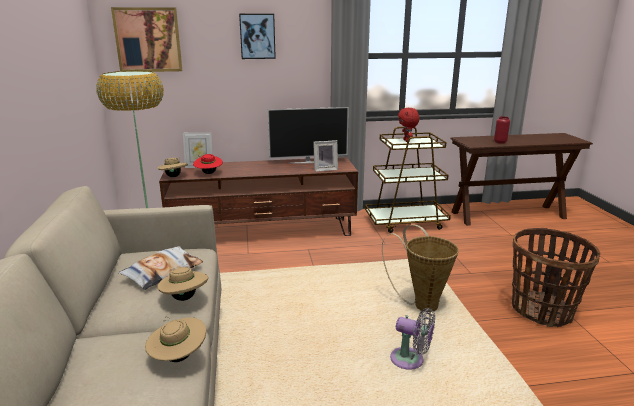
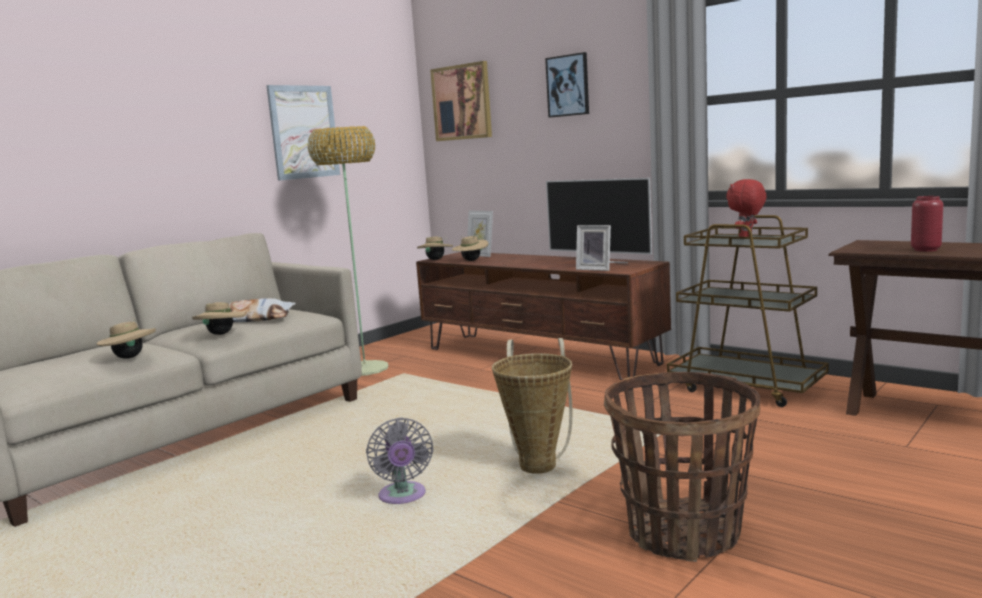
camera: 50 degrees right, 10 degrees down
red hat [193,154,223,174] -> beige hat [452,236,488,261]
none -> picture [266,85,340,181]

